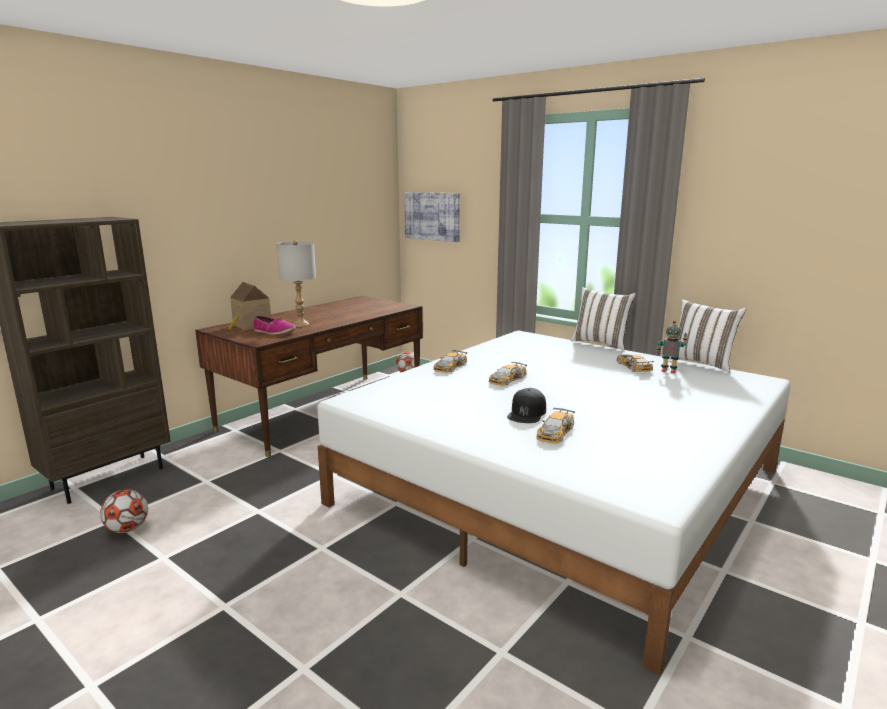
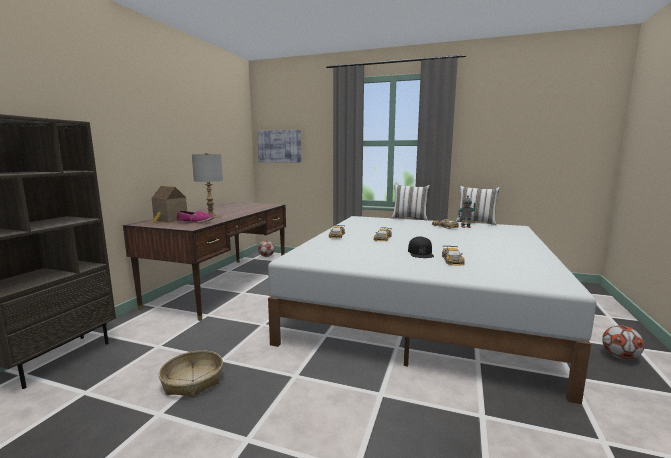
camera: 20 degrees left, 5 degrees down
football [100,489,148,533] -> football moved to [602,325,644,360]
none -> basket [159,350,223,398]

